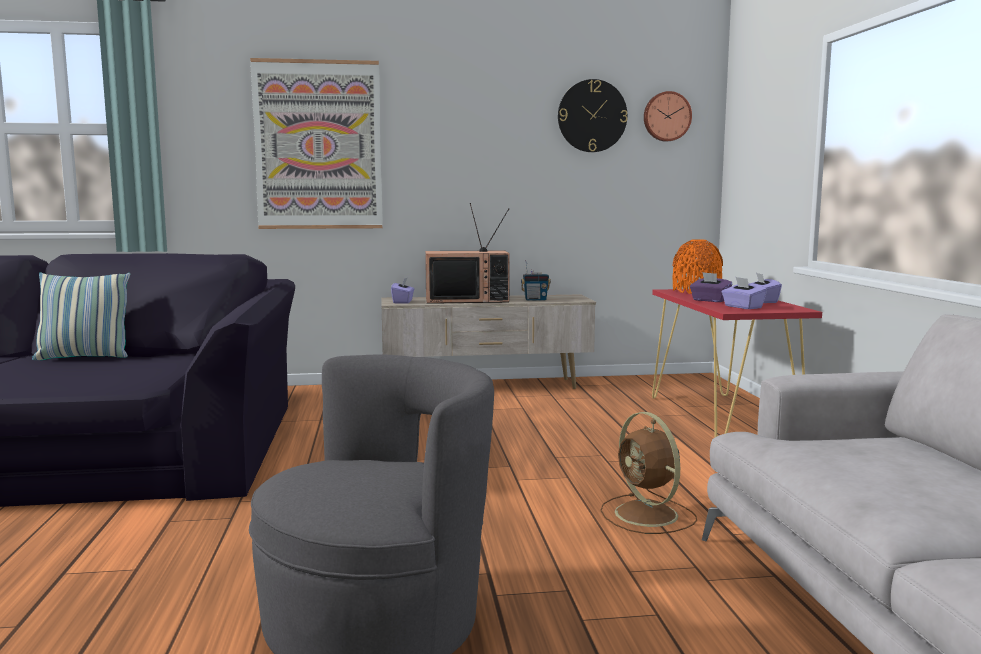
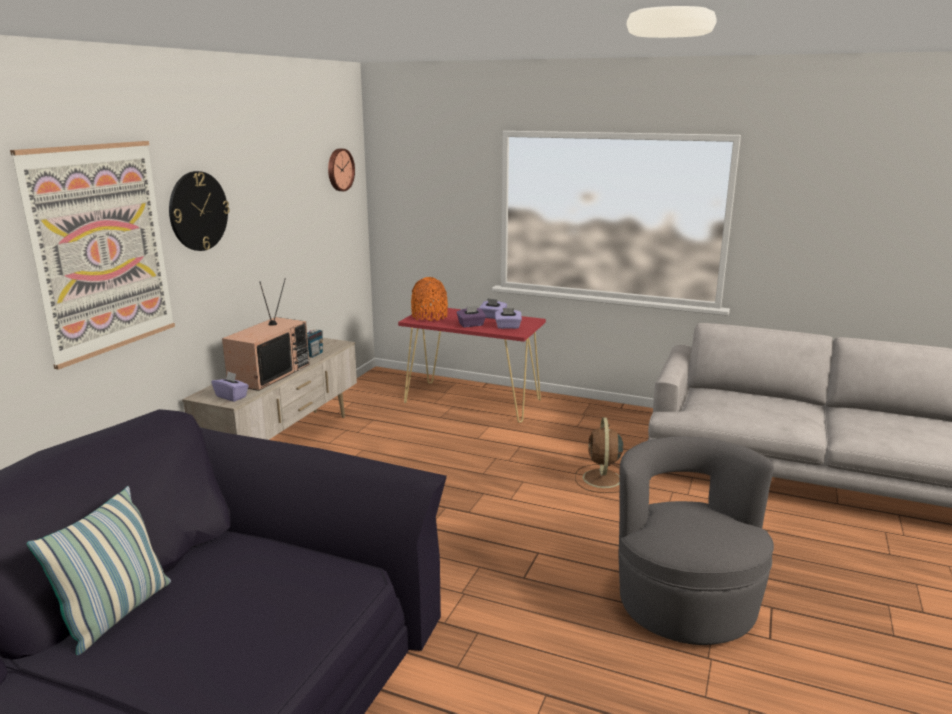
camera: 60 degrees left, 10 degrees up
wall clock [558,79,628,152] -> wall clock moved to [169,171,230,251]
brown fan [601,412,697,534] -> brown fan turned 90 degrees clockwise [575,418,623,493]

